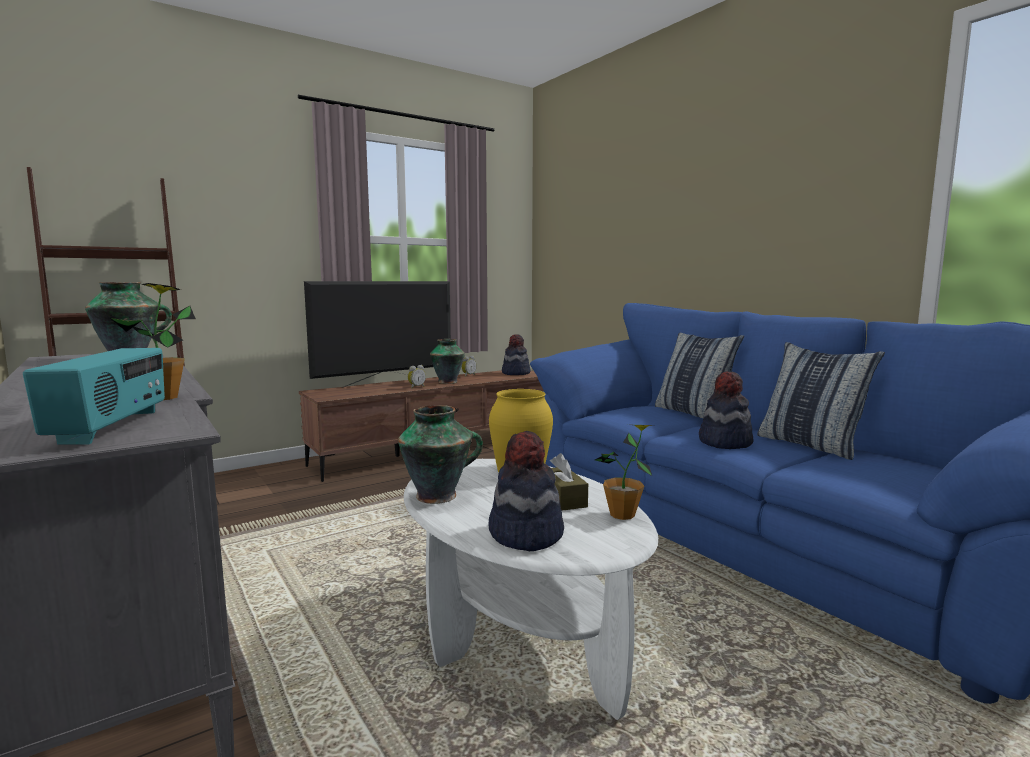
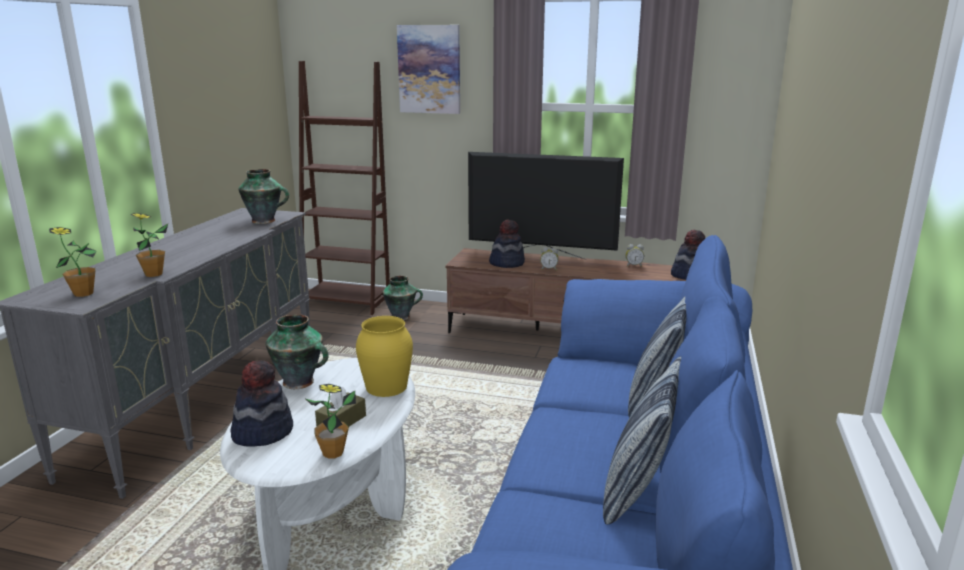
camera: 50 degrees right, 10 degrees up
radio [23,348,165,445] -> potted plant [49,227,97,297]
vase [430,339,465,384] -> vase moved to [383,276,423,320]
hat [699,371,754,449] -> hat moved to [489,220,525,268]
none -> picture [397,25,460,114]

